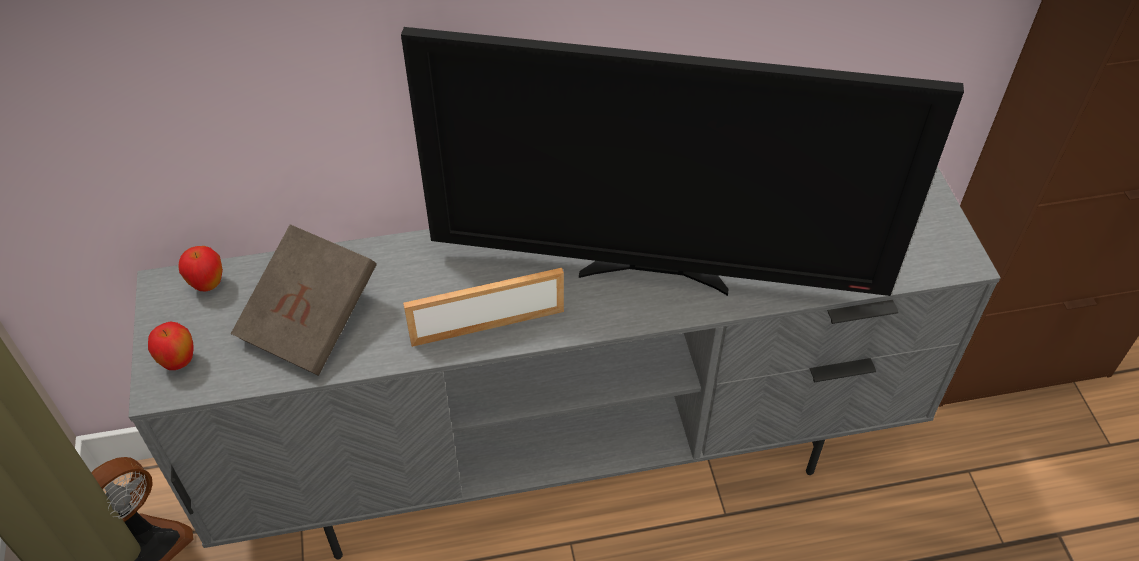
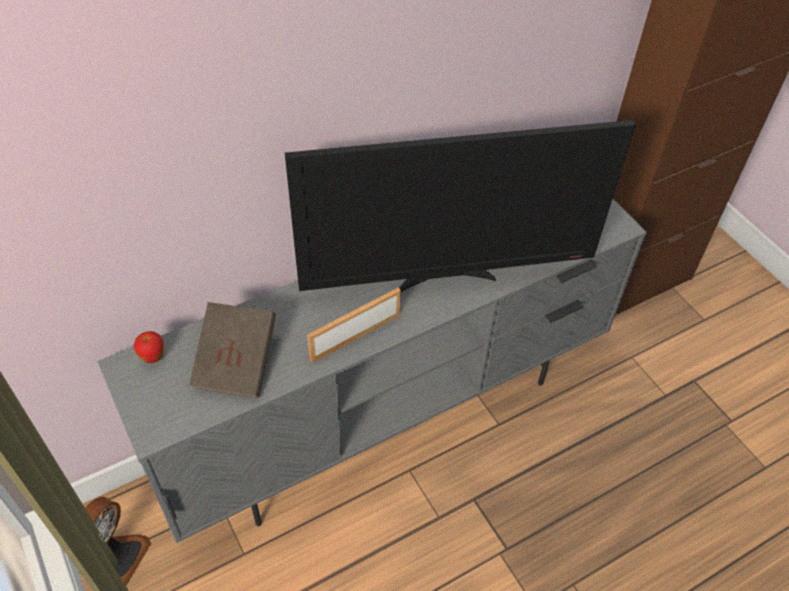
camera: 20 degrees left, 0 degrees up
apple [148,322,194,370] -> none

